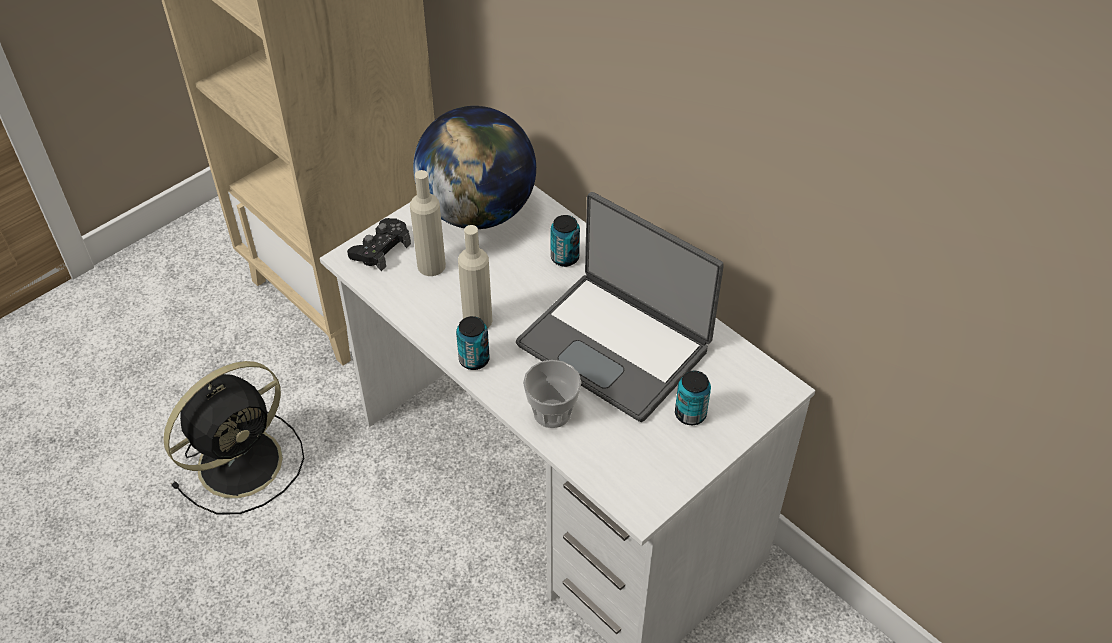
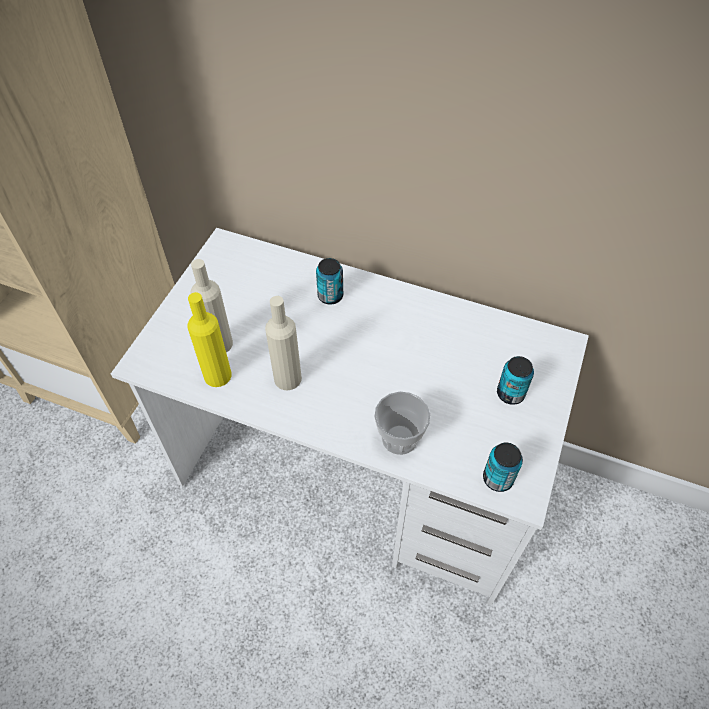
camera: 25 degrees left, 5 degrees up
black fan [163,361,304,515] -> none
black game controller [347,218,411,271] -> none
globe [413,106,536,229] -> none
can [456,316,490,370] -> can moved to [483,442,523,492]
laptop [516,192,724,422] -> none
none -> yellow bottle [187,292,232,387]

